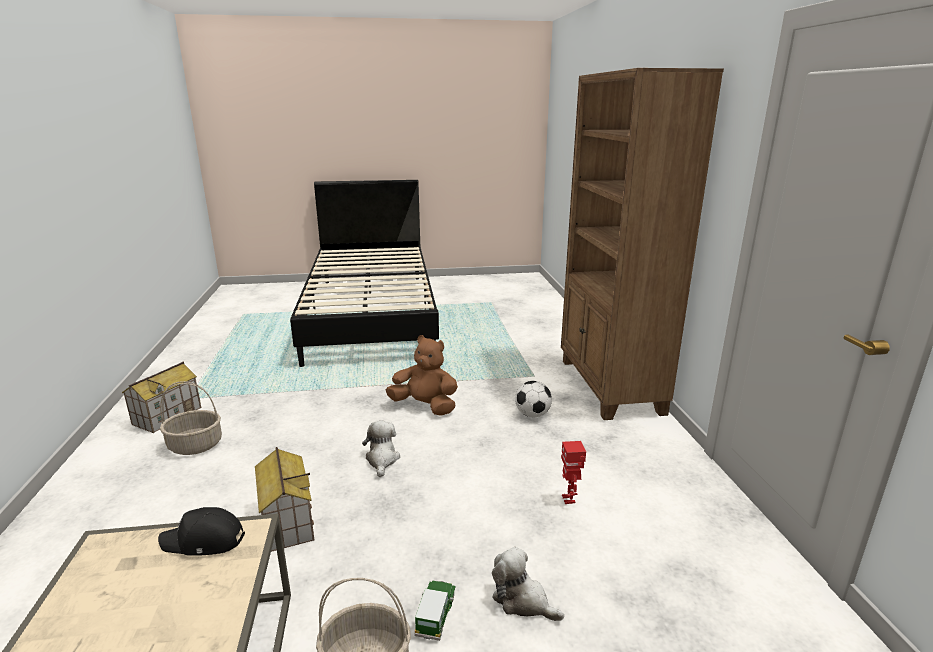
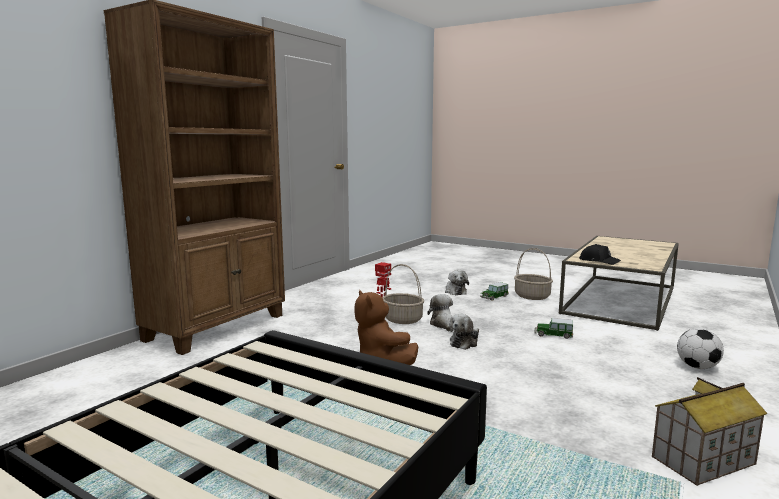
camera: 140 degrees left, 10 degrees down
basket [160,381,222,455] -> basket moved to [382,264,424,324]
toy house [255,447,315,552] -> toy car [534,318,573,339]
football [515,381,552,417] -> football moved to [677,328,724,369]
none -> plush toy [427,294,454,332]

